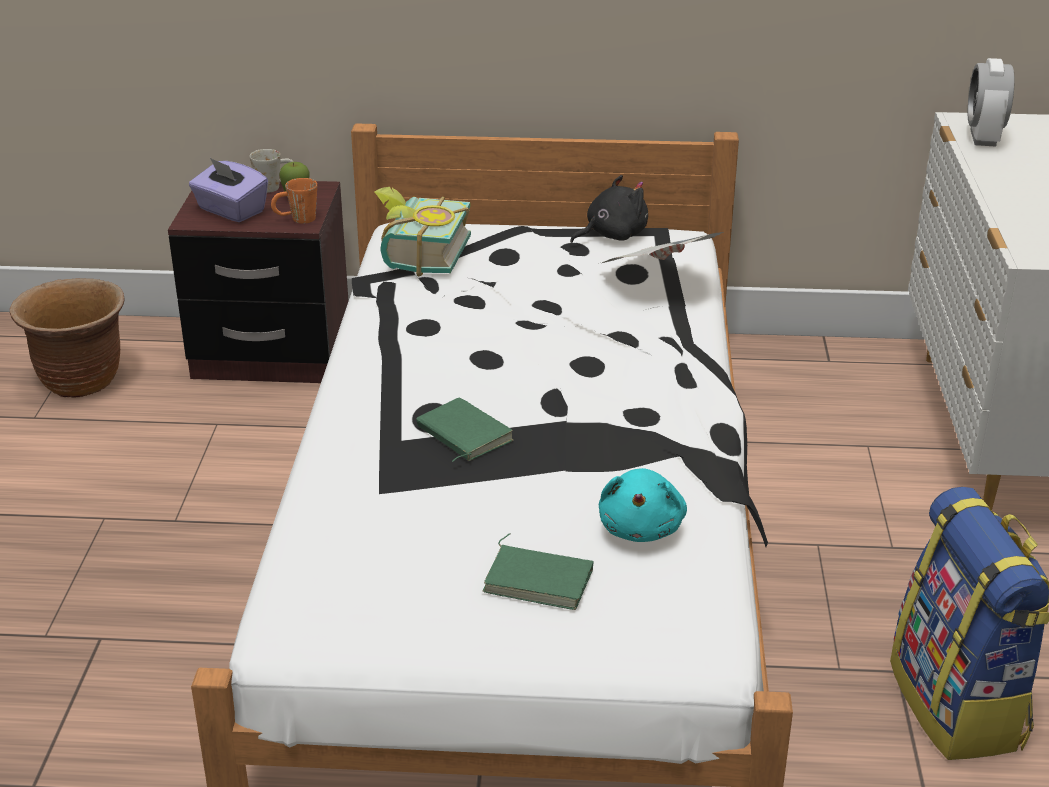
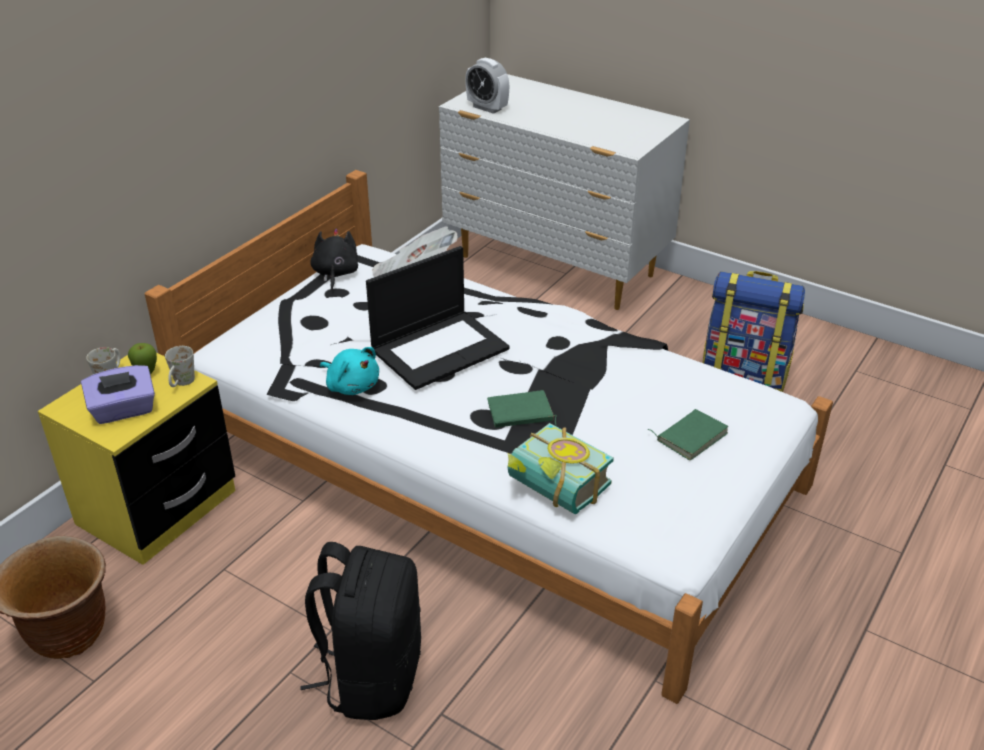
camera: 60 degrees left, 5 degrees up
brown nightstand [168,181,349,383] -> yellow nightstand [38,353,235,565]
orange mug [271,178,317,224] -> white mug [165,346,195,387]
book [375,187,471,276] -> book moved to [507,423,614,514]
turquoise plush toy [599,468,687,542] -> turquoise plush toy moved to [320,347,379,395]
none -> black backpack [300,542,421,720]
none -> laptop [366,246,510,390]

